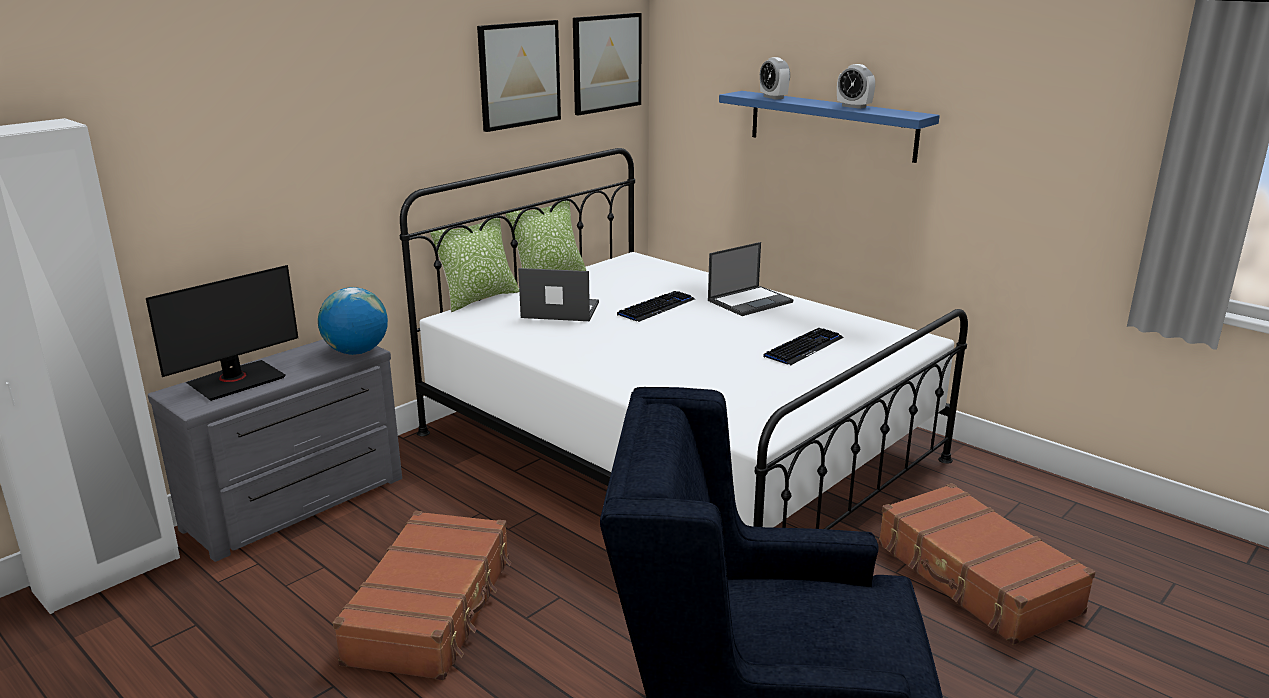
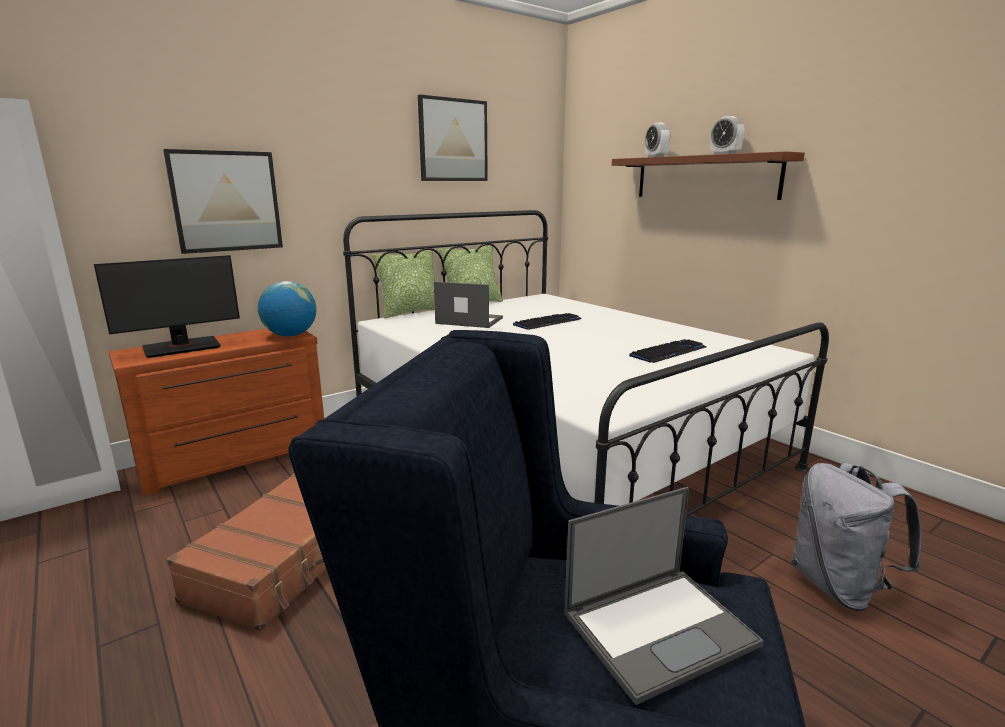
camera: 10 degrees right, 5 degrees down
grey dresser [148,339,402,562] -> brown dresser [109,329,324,496]
picture [573,13,642,116] -> picture moved to [163,149,283,254]
laptop [708,242,793,316] -> laptop moved to [564,487,764,705]
blue shelf [719,91,940,163] -> brown shelf [612,151,805,200]
brown suitcase [878,483,1095,645] -> grey backpack [791,463,921,611]

